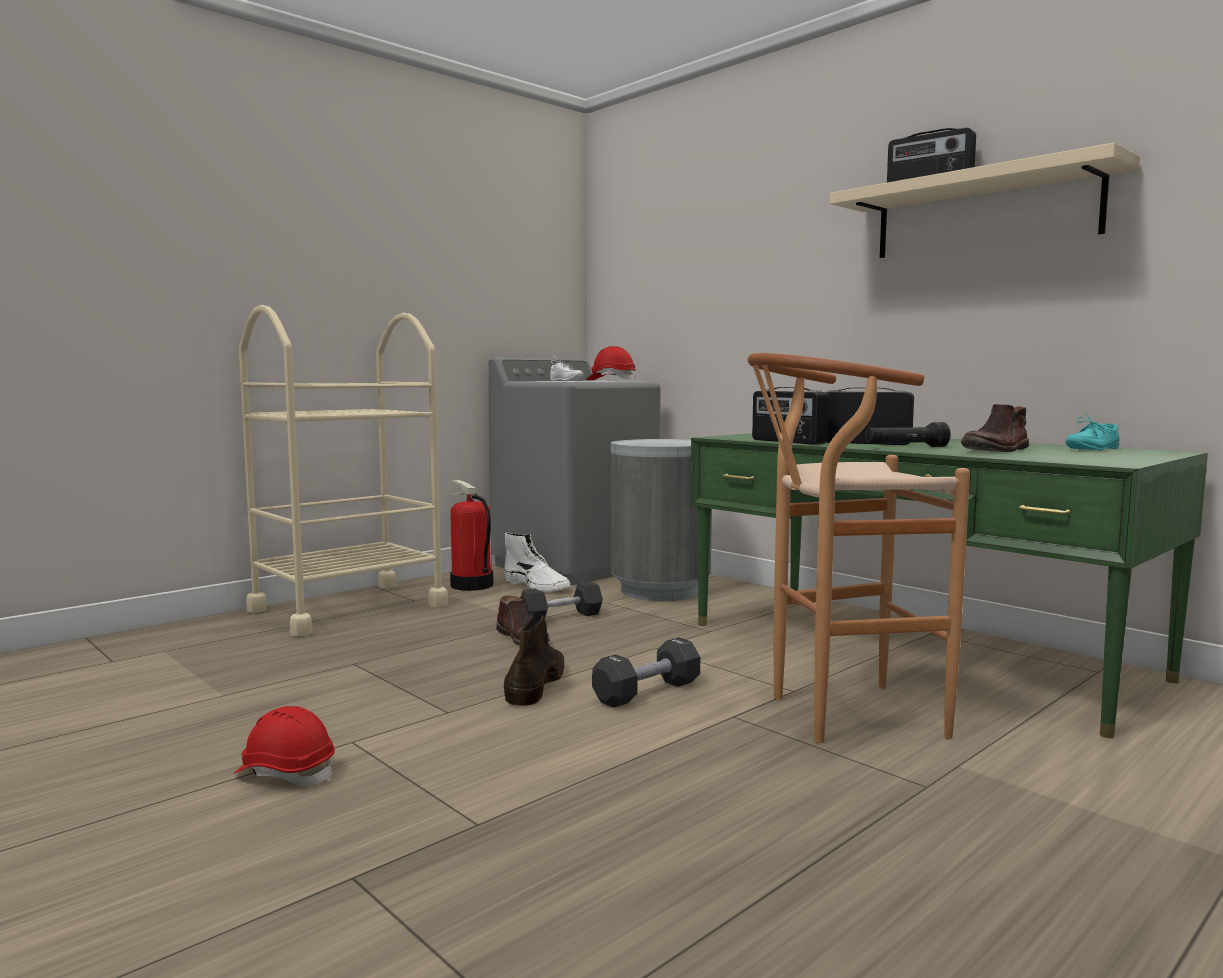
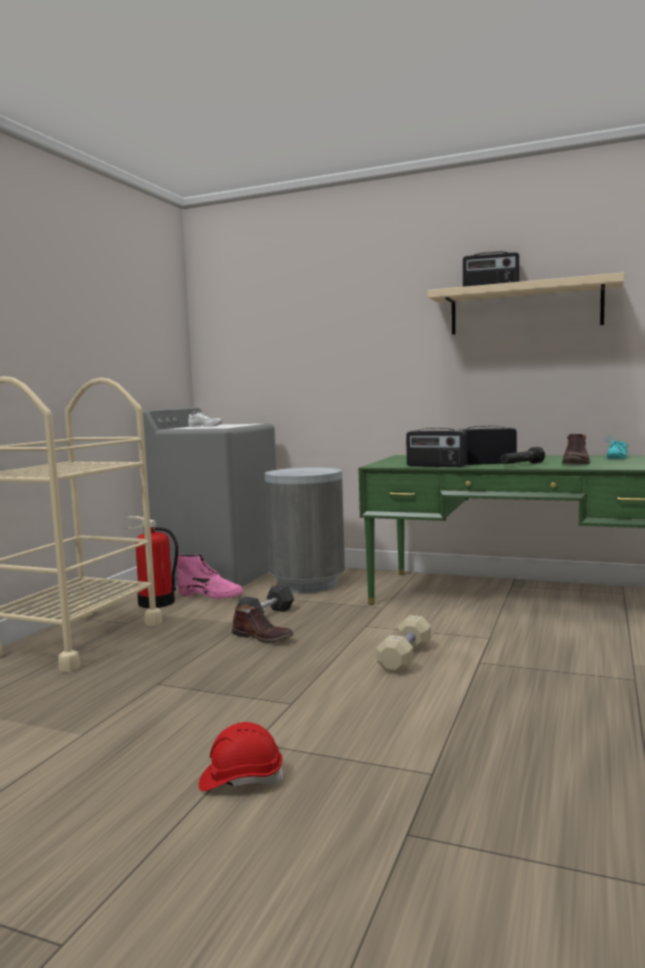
camera: 25 degrees left, 0 degrees up
white boot [504,532,571,592] -> pink boot [176,554,243,599]
brown boot [504,614,564,706] -> none
red hard hat [586,346,636,381] -> none
black dumbbell [592,637,700,708] -> beige dumbbell [376,615,431,674]
brown stool [748,353,970,743] -> none

